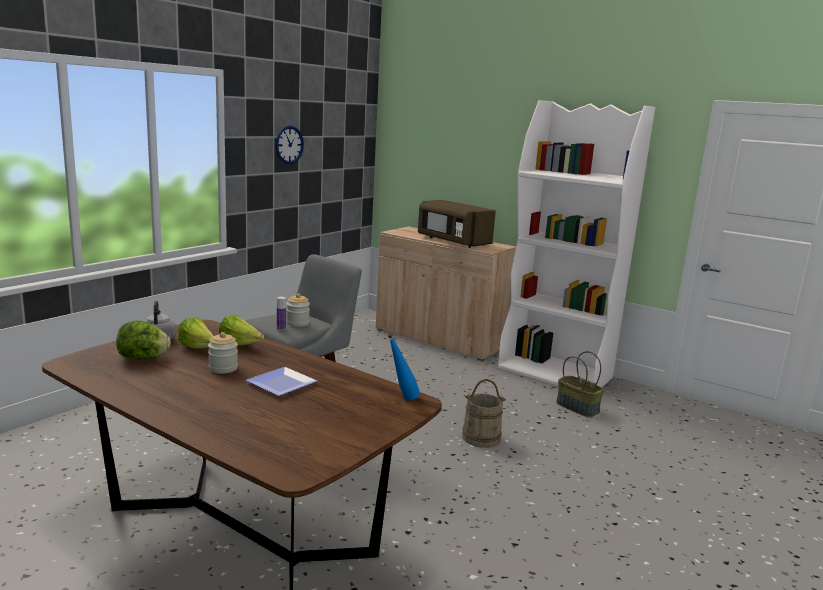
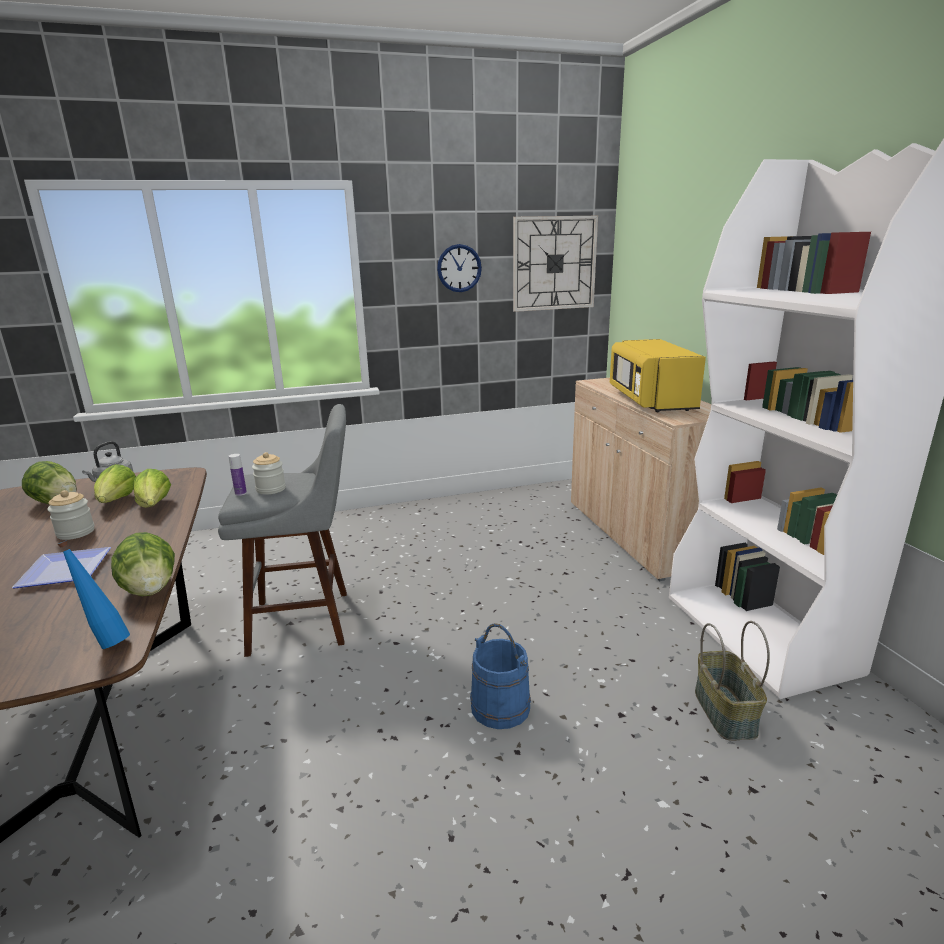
camera: 40 degrees right, 5 degrees up
brown microwave [418,200,496,248] -> yellow microwave [610,339,706,412]
beige bucket [462,379,506,448] -> blue bucket [470,623,531,729]
none -> lettuce [111,532,175,596]
none -> wall clock [513,216,598,312]

